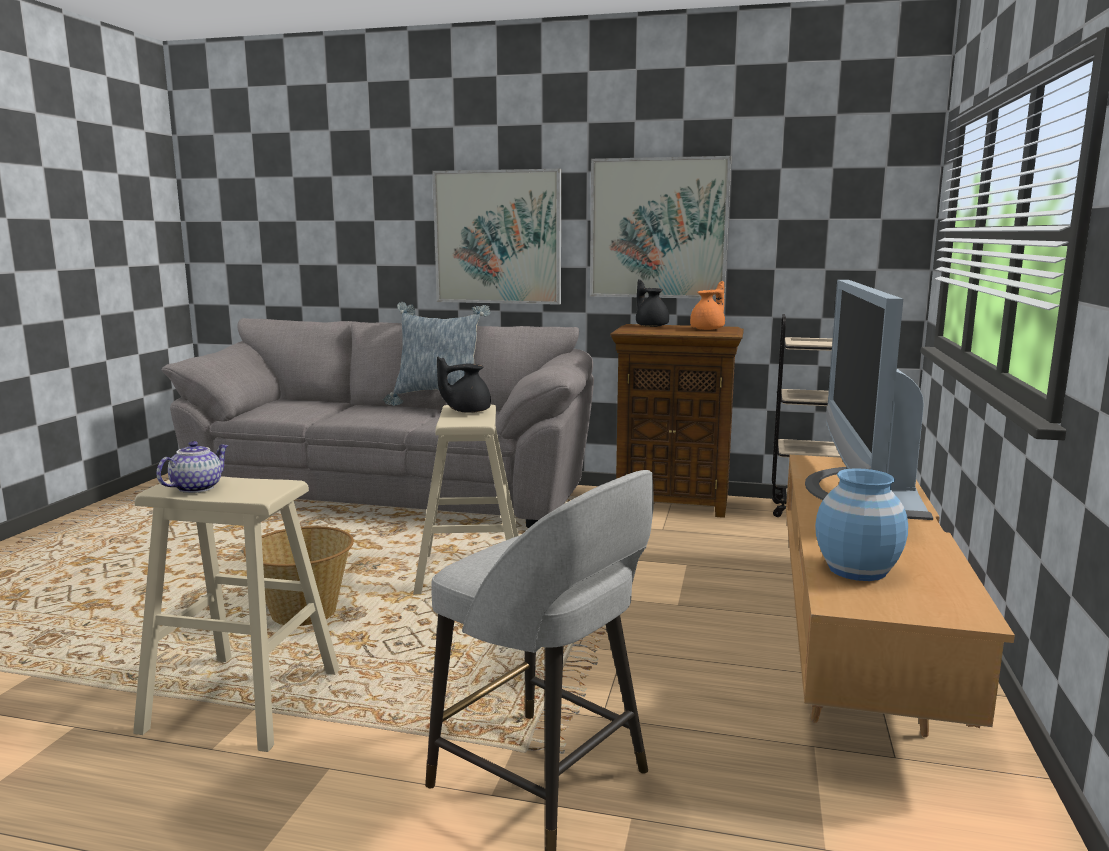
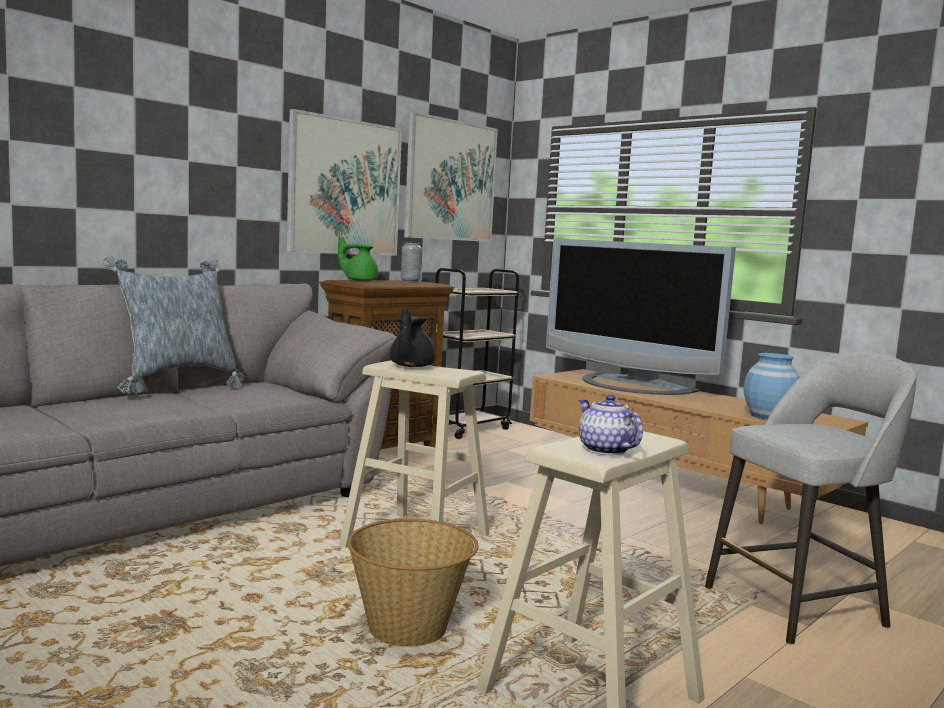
camera: 60 degrees left, 5 degrees down
picture [432,169,561,305] -> picture moved to [404,111,498,242]
black teapot [636,279,669,327] -> green teapot [338,236,378,281]
orange teapot [690,281,725,330] -> grey vase [401,243,422,283]

